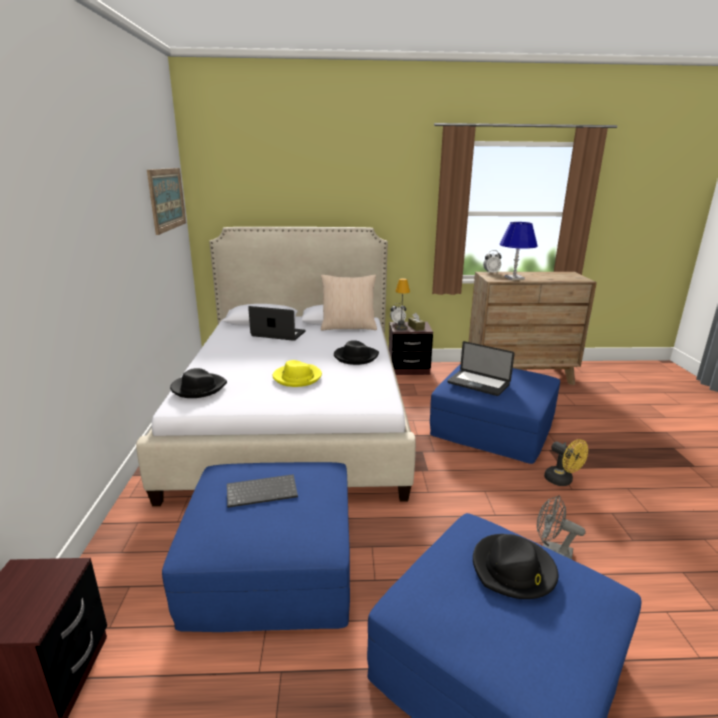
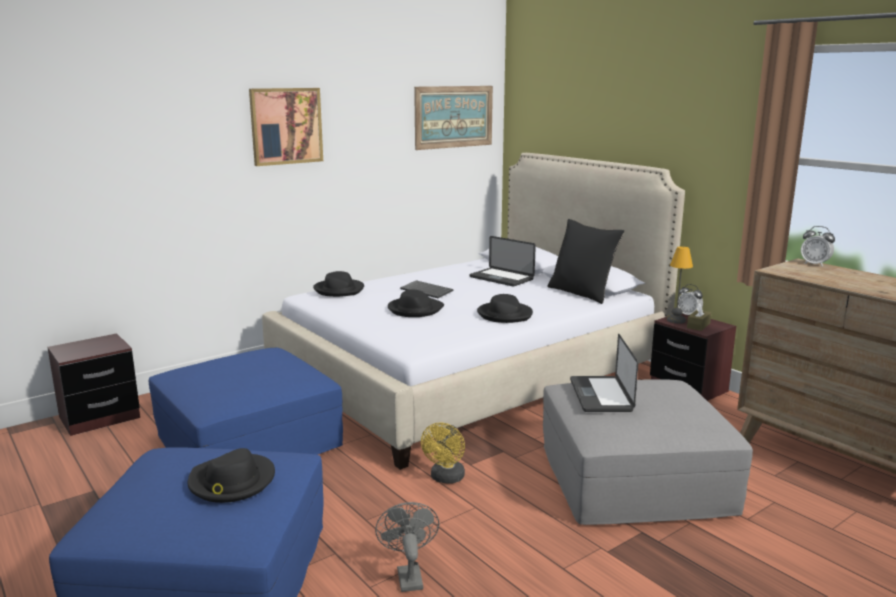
camera: 55 degrees right, 5 degrees down
keyboard [227,474,298,508] -> keyboard moved to [400,280,454,298]
laptop [248,306,305,341] -> laptop turned 150 degrees clockwise [470,236,536,287]
yellow hat [272,360,322,387] -> black hat [388,290,444,317]
beige pillow [321,275,377,330] -> black pillow [548,219,624,304]
blue ottoman [430,364,560,464] -> grey ottoman [543,379,753,525]
blue table lamp [499,222,538,280] -> none
yellow fan [544,439,588,486] -> yellow fan moved to [421,422,465,483]
none -> picture [249,88,323,166]

